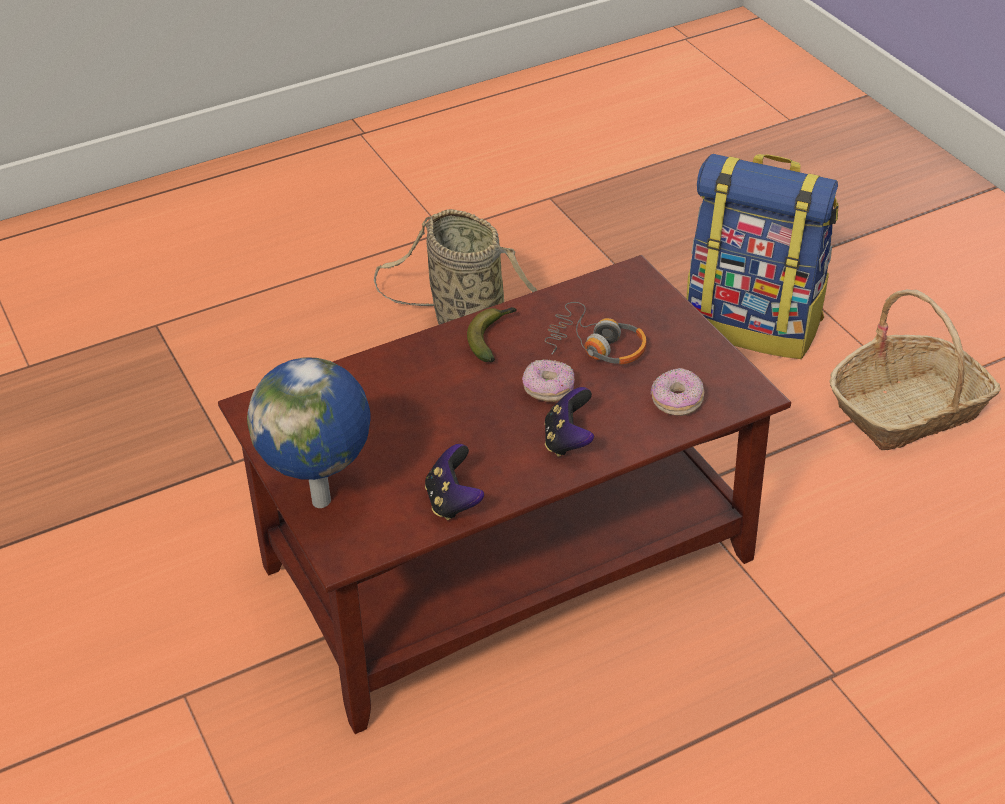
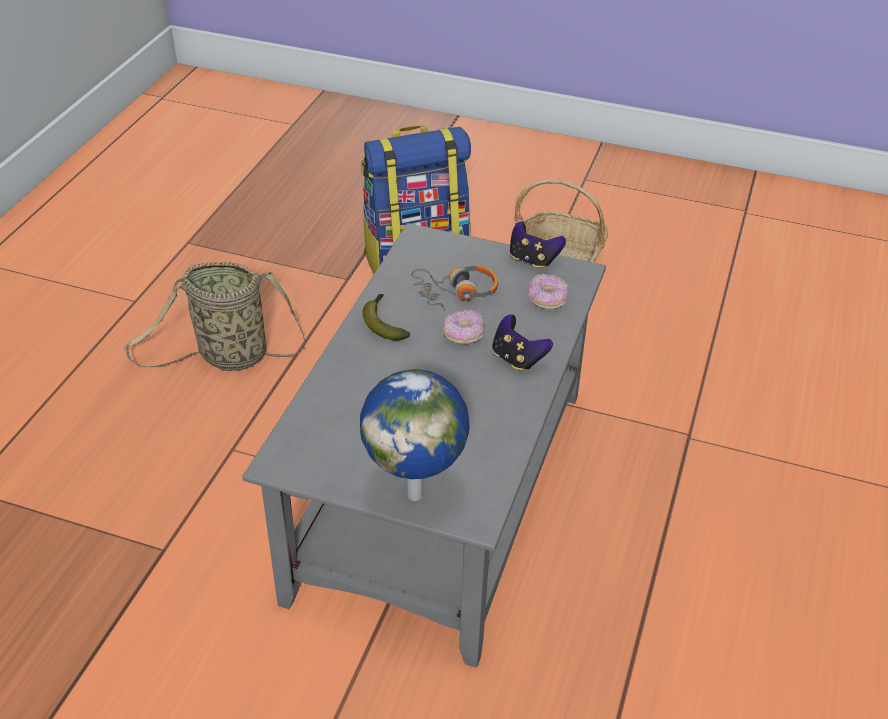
camera: 45 degrees left, 0 degrees up
brown coffee table [218,255,791,734] -> grey coffee table [242,223,606,668]
game controller [425,444,484,520] -> game controller moved to [510,221,566,270]

